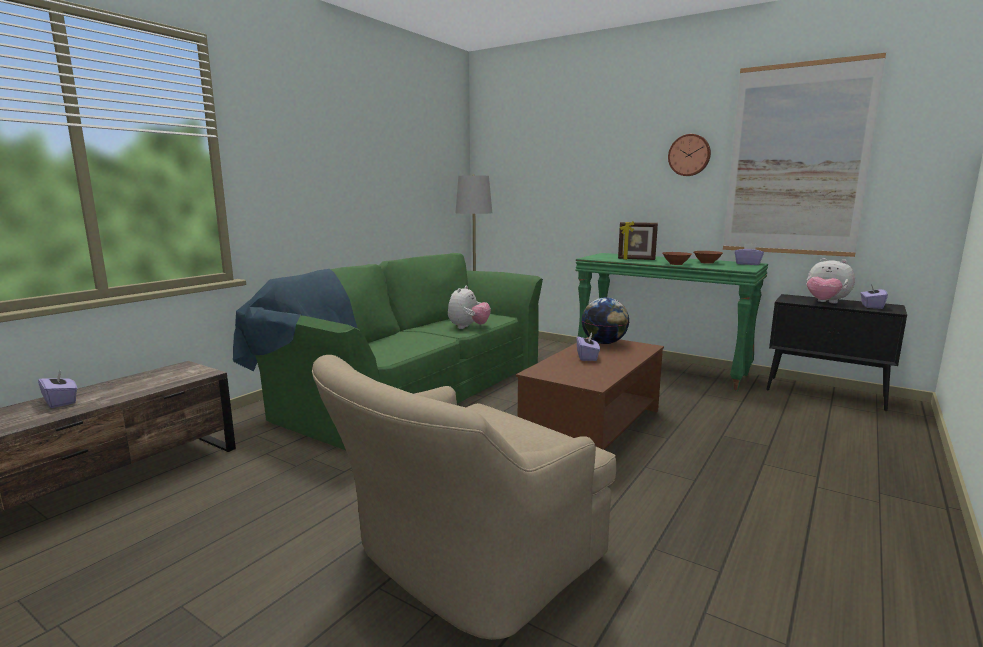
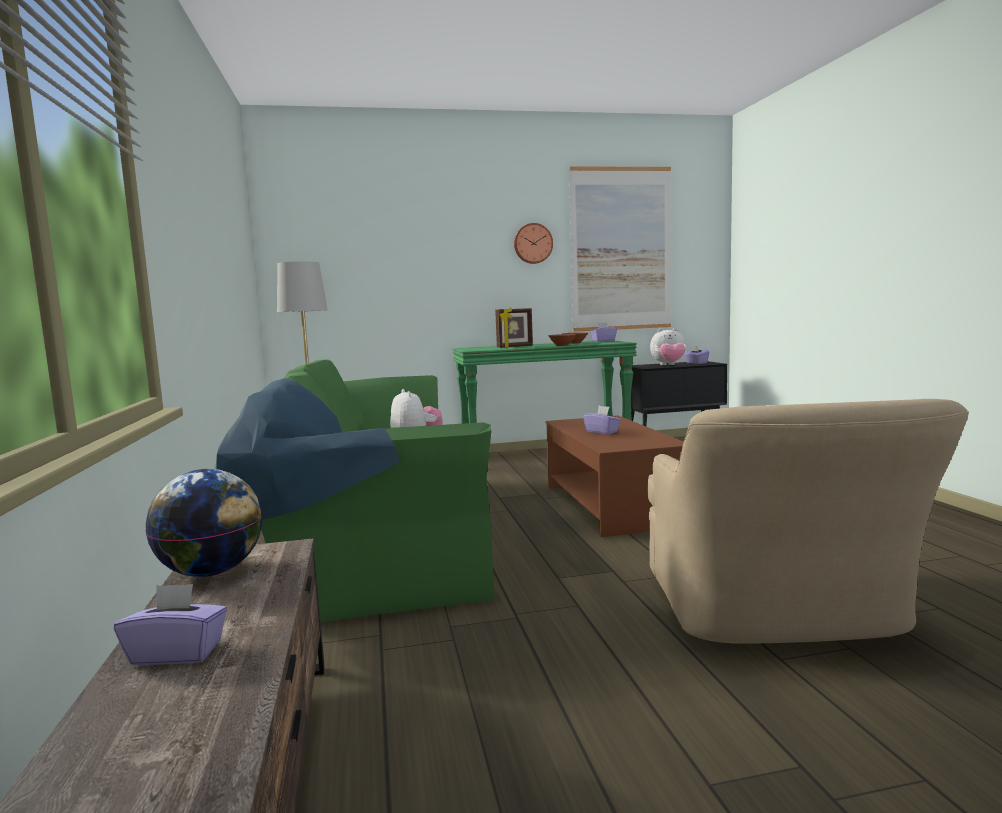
camera: 45 degrees left, 5 degrees down
globe [581,297,629,344] -> globe moved to [145,469,263,577]

